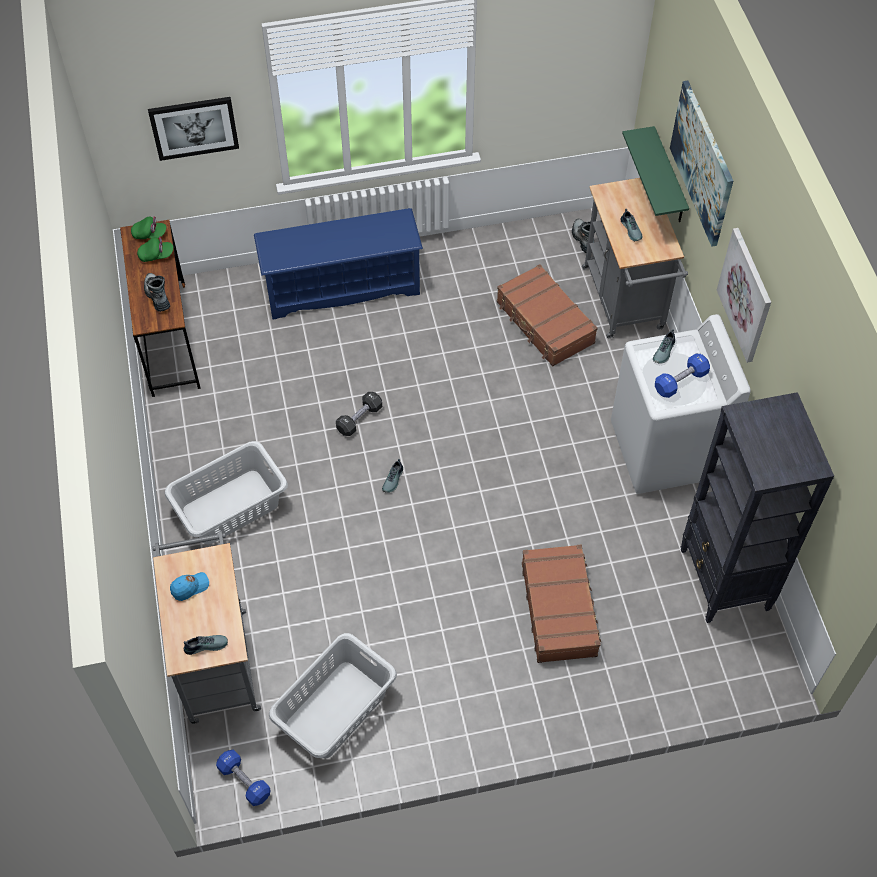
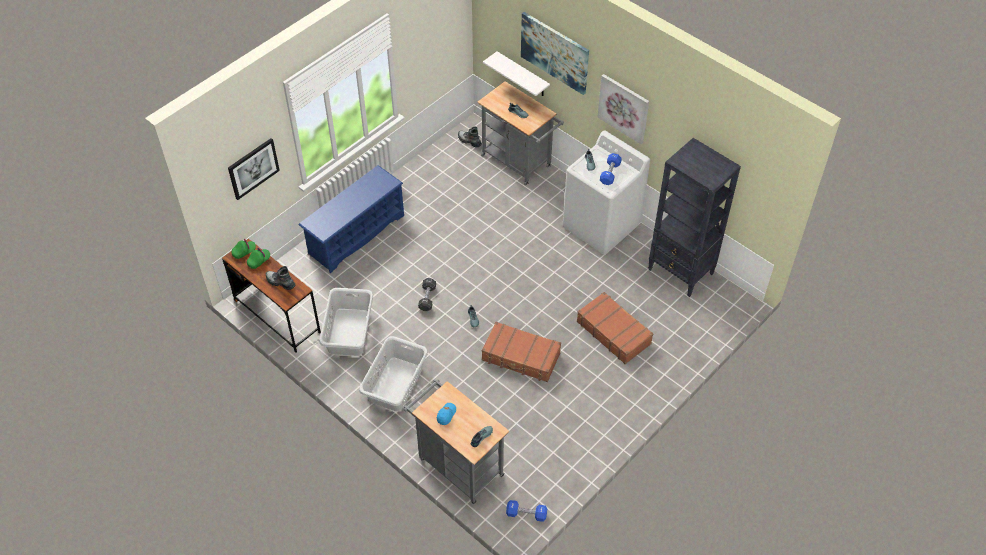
camera: 35 degrees left, 5 degrees down
grey laundry basket [269,633,397,758] -> grey laundry basket moved to [320,288,373,356]
brown suitcase [497,264,598,366] -> brown suitcase moved to [482,322,561,382]
green shelf [622,126,689,222] -> white shelf [483,51,550,96]

